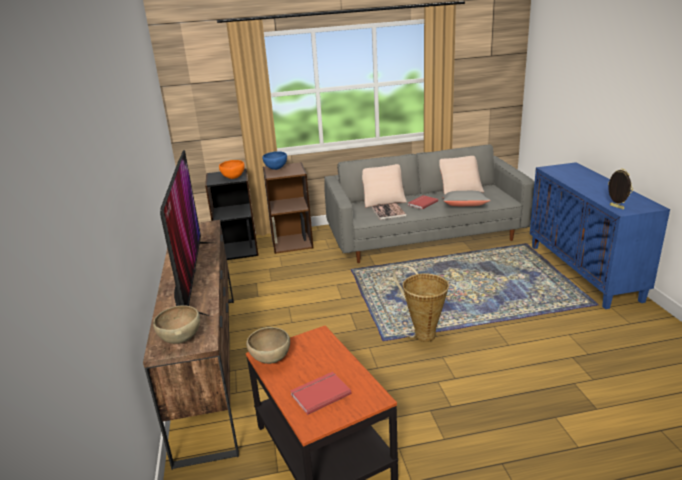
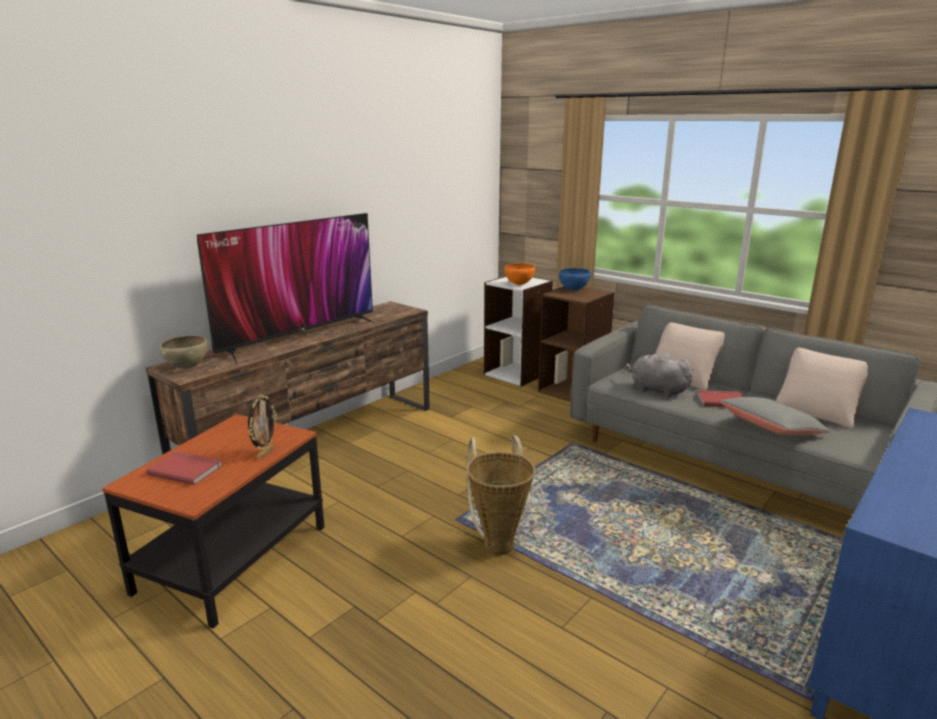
camera: 50 degrees right, 5 degrees down
black bookcase [205,169,258,260] -> white bookcase [484,276,553,387]
brown bowl [246,327,290,364] -> none
book [372,203,407,220] -> grey plush toy [625,353,694,397]
picture frame [608,168,633,209] -> picture frame moved to [248,394,277,459]

